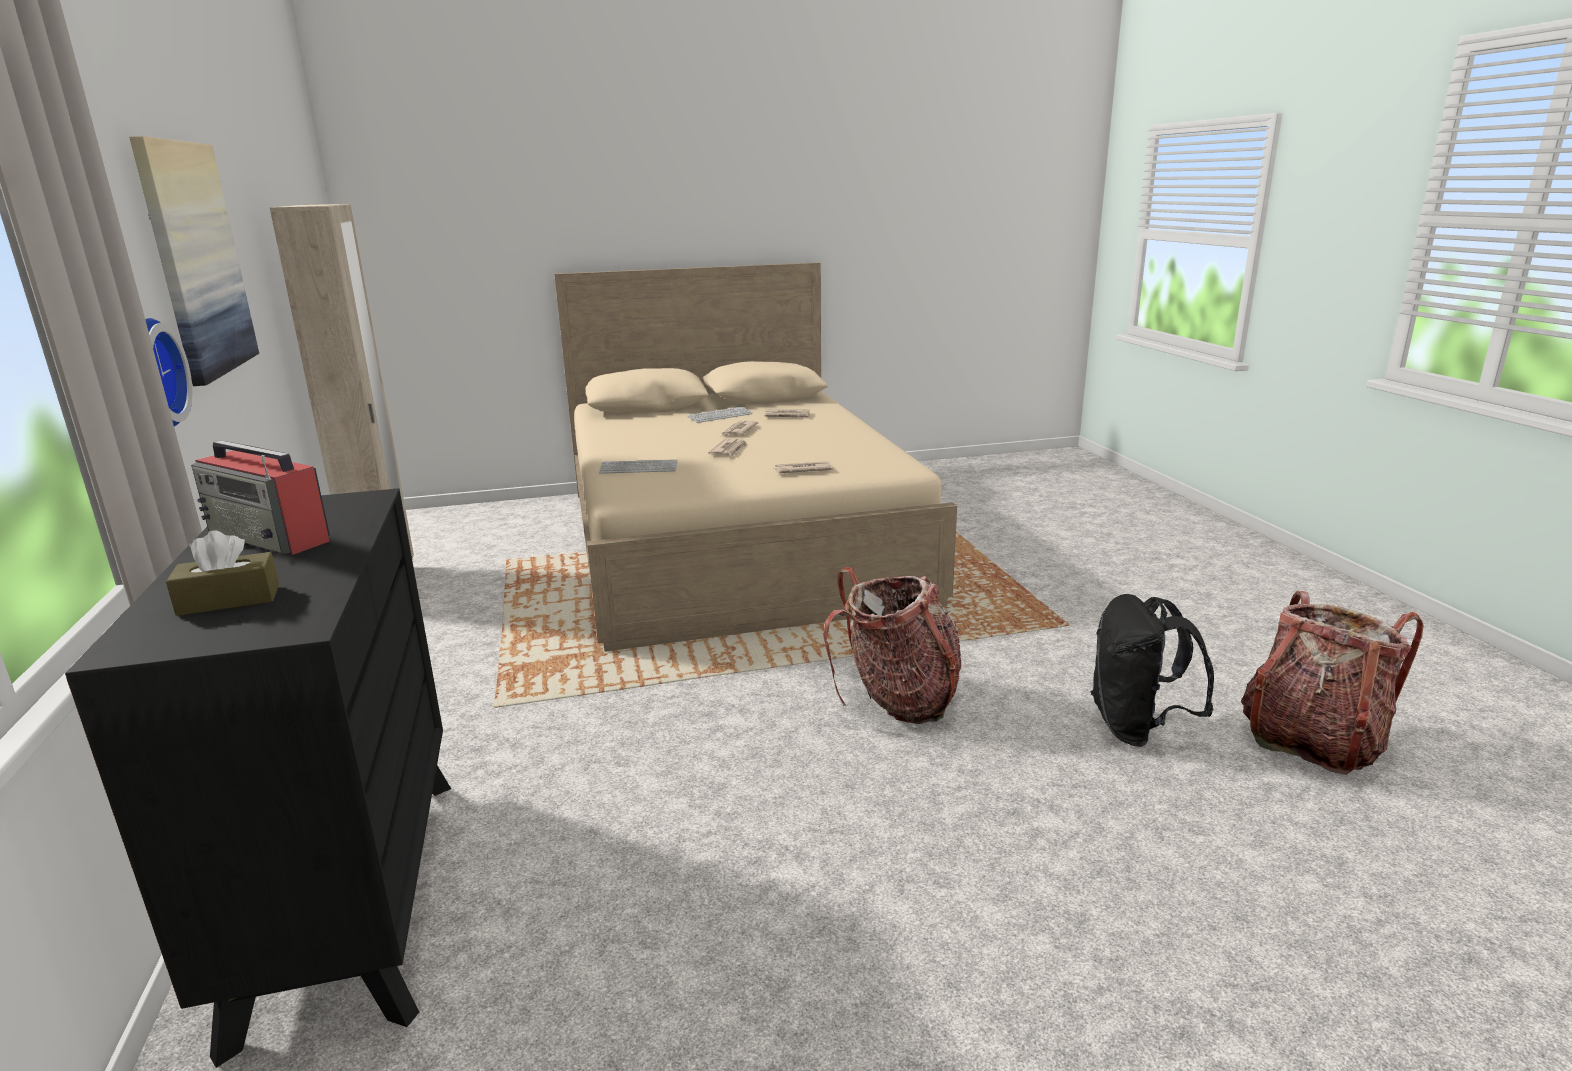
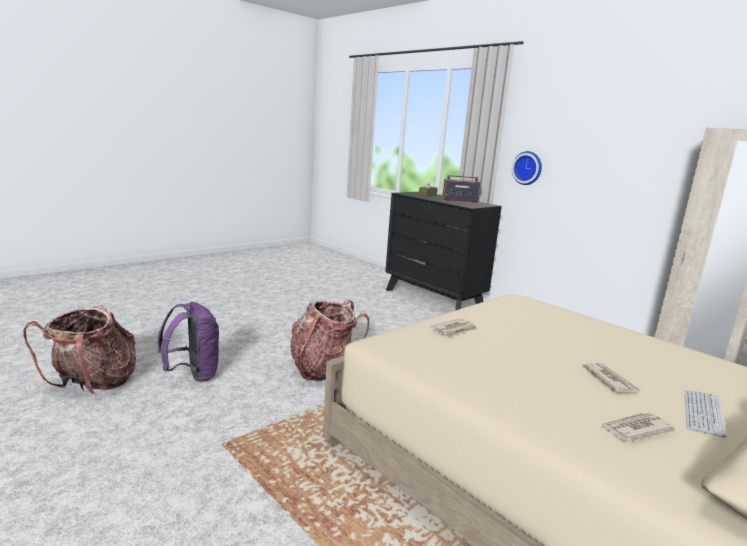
camera: 150 degrees right, 5 degrees down
picture [129,136,259,386] -> none
keyboard [599,459,678,474] -> none
newspaper [708,439,748,456] -> none
black backpack [1090,594,1214,747] -> purple backpack [158,302,219,382]

